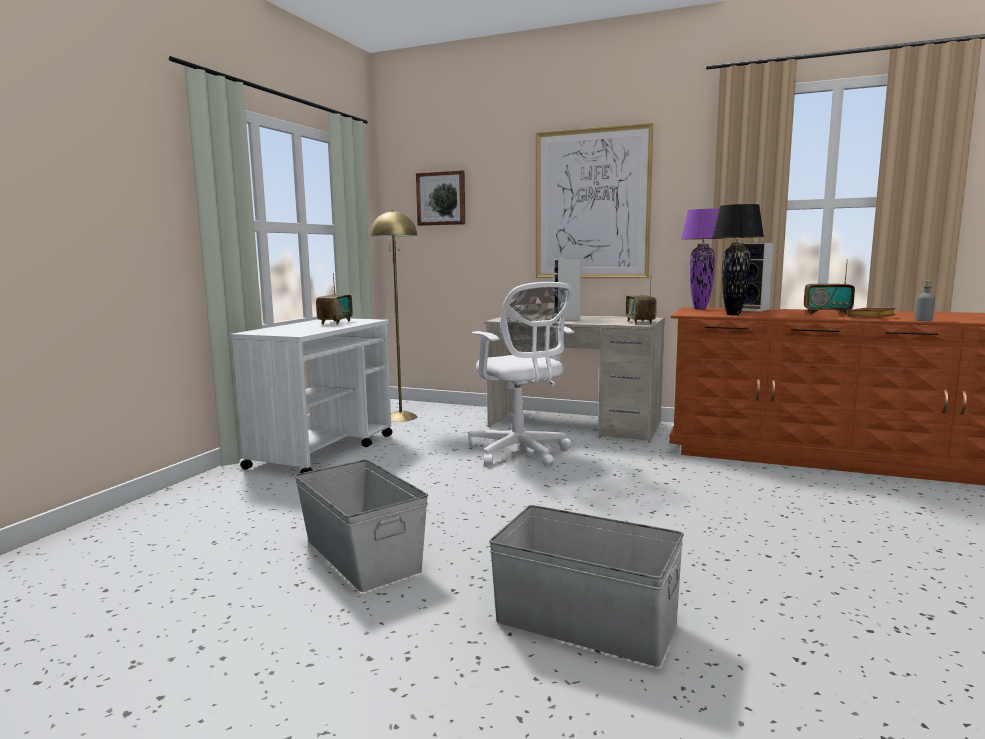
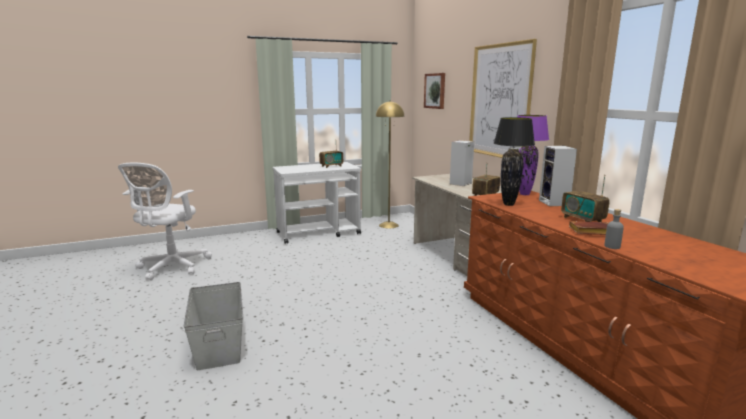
camera: 45 degrees right, 5 degrees up
grey storage box [294,459,428,592] -> none
white office chair [469,282,574,467] -> white office chair moved to [118,163,212,280]

